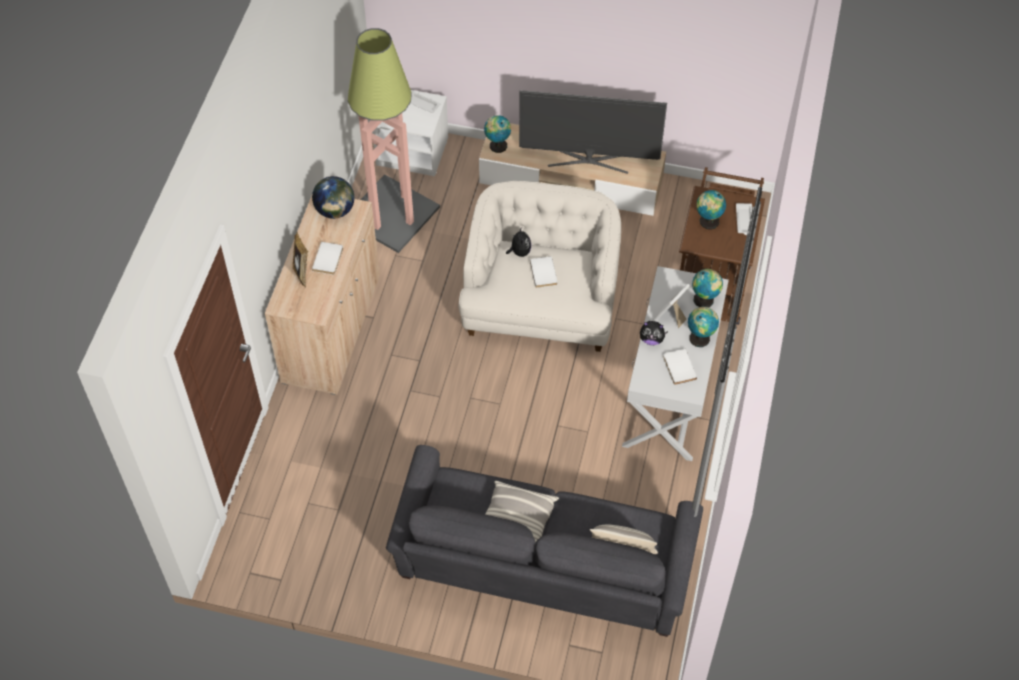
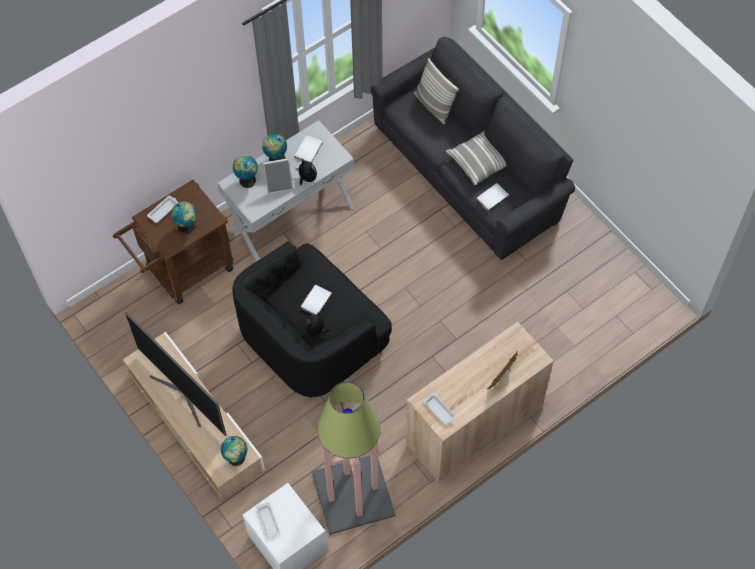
camera: 140 degrees left, 5 degrees up
globe [312,176,354,219] -> white tray [423,392,456,425]
white book [312,242,343,275] -> white book moved to [477,183,509,212]
white armchair [459,181,621,352] -> black armchair [232,241,392,398]

